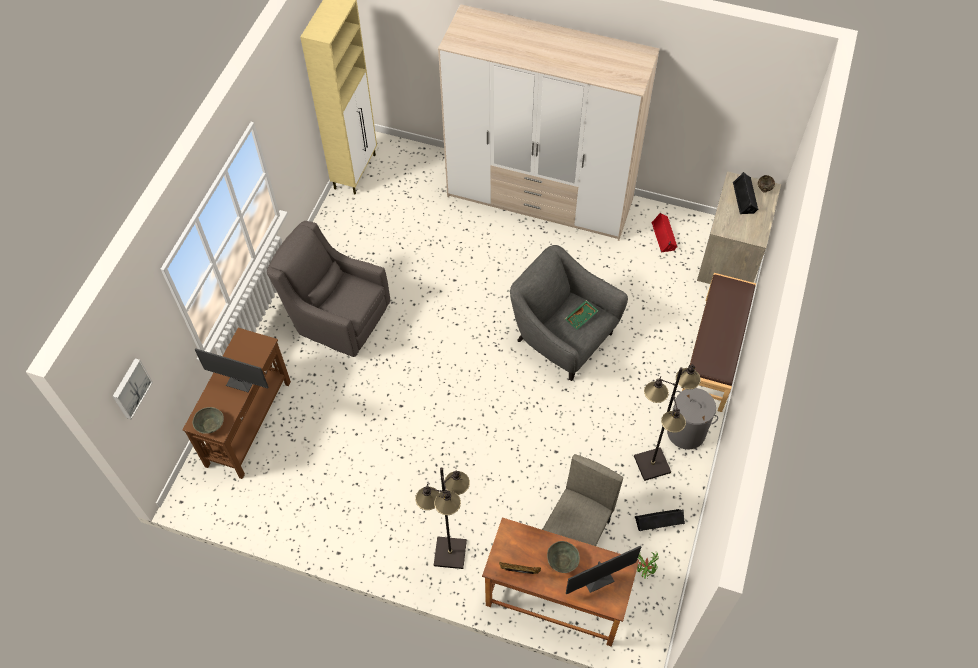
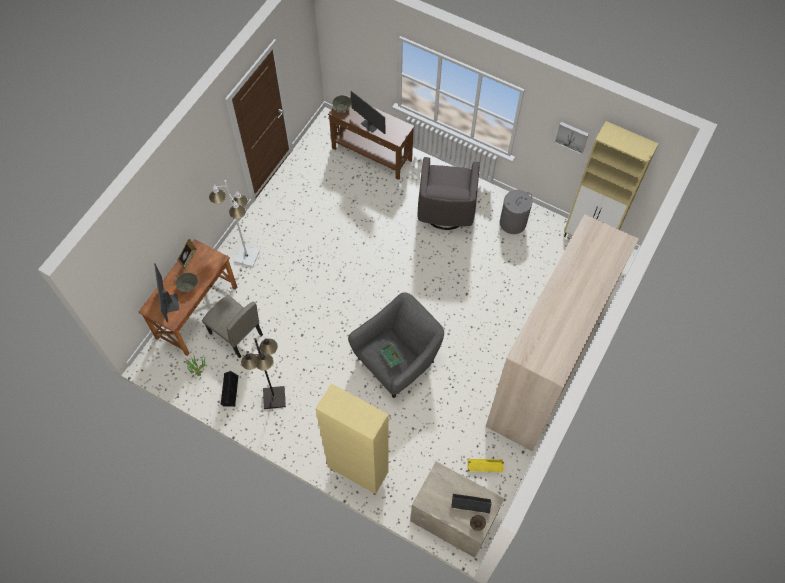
camera: 100 degrees right, 5 degrees up
picture [112,358,153,419] -> picture moved to [554,122,589,155]
monitor [195,348,269,392] -> monitor turned 75 degrees counterclockwise [351,91,385,134]
grey armchair [267,221,390,357] -> grey armchair turned 150 degrees clockwise [418,157,480,230]
black floor lamp [415,467,470,569] -> white floor lamp [209,180,260,267]
red speaker [651,213,678,253] -> yellow speaker [468,459,504,472]
grey laundry basket [667,388,718,449] -> grey laundry basket moved to [500,190,532,234]
brown bench [682,273,756,412] -> beige cabinet [315,383,389,495]

